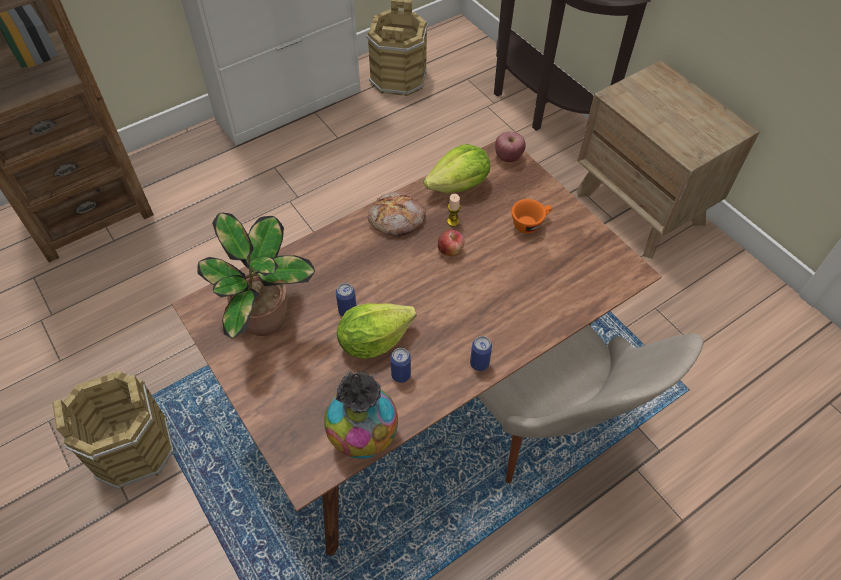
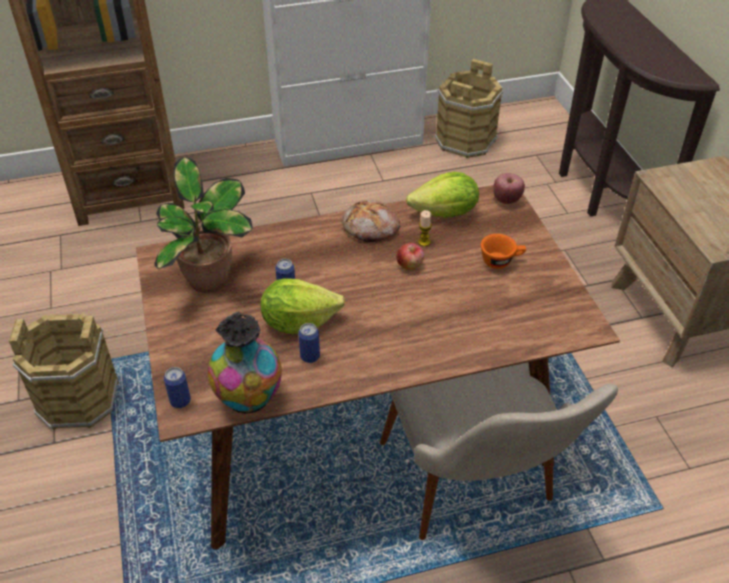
camera: 20 degrees right, 10 degrees down
can [470,336,492,371] -> can moved to [164,367,191,408]

